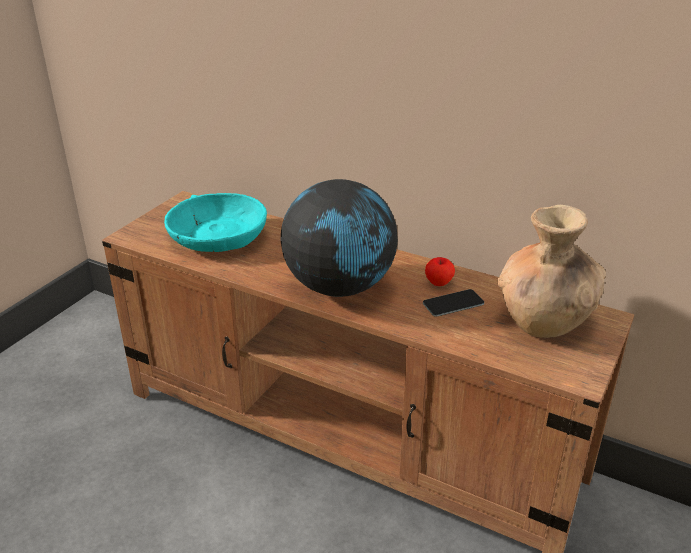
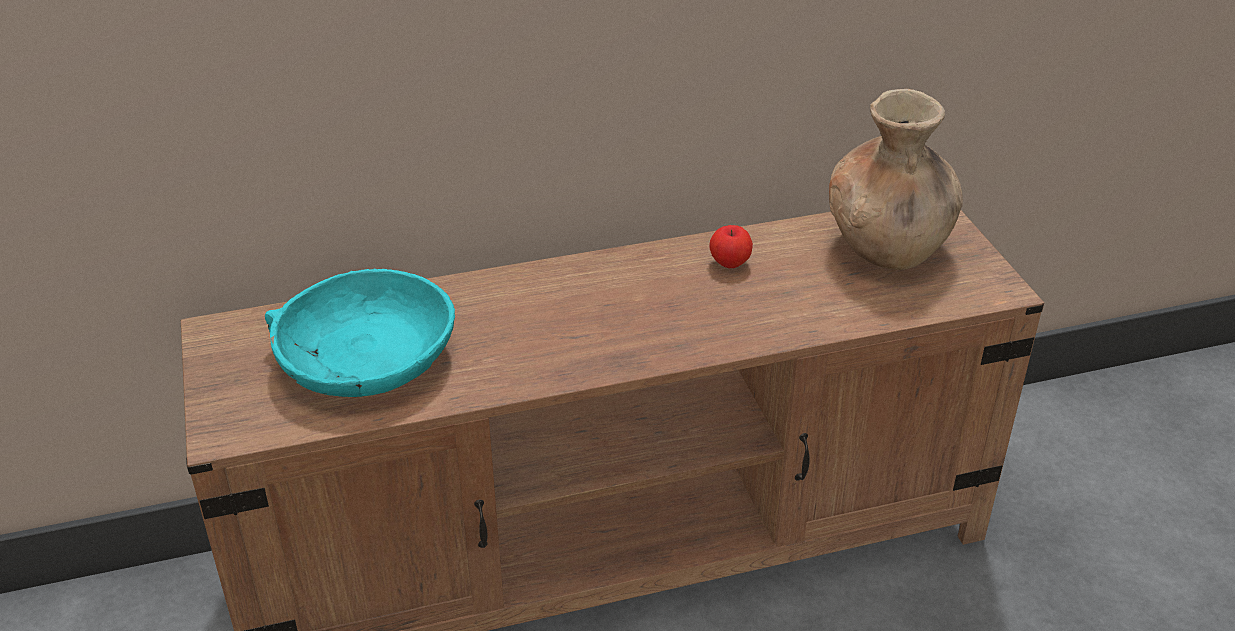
camera: 45 degrees left, 5 degrees up
globe [280,179,398,297] -> none
phone [423,289,484,317] -> none

